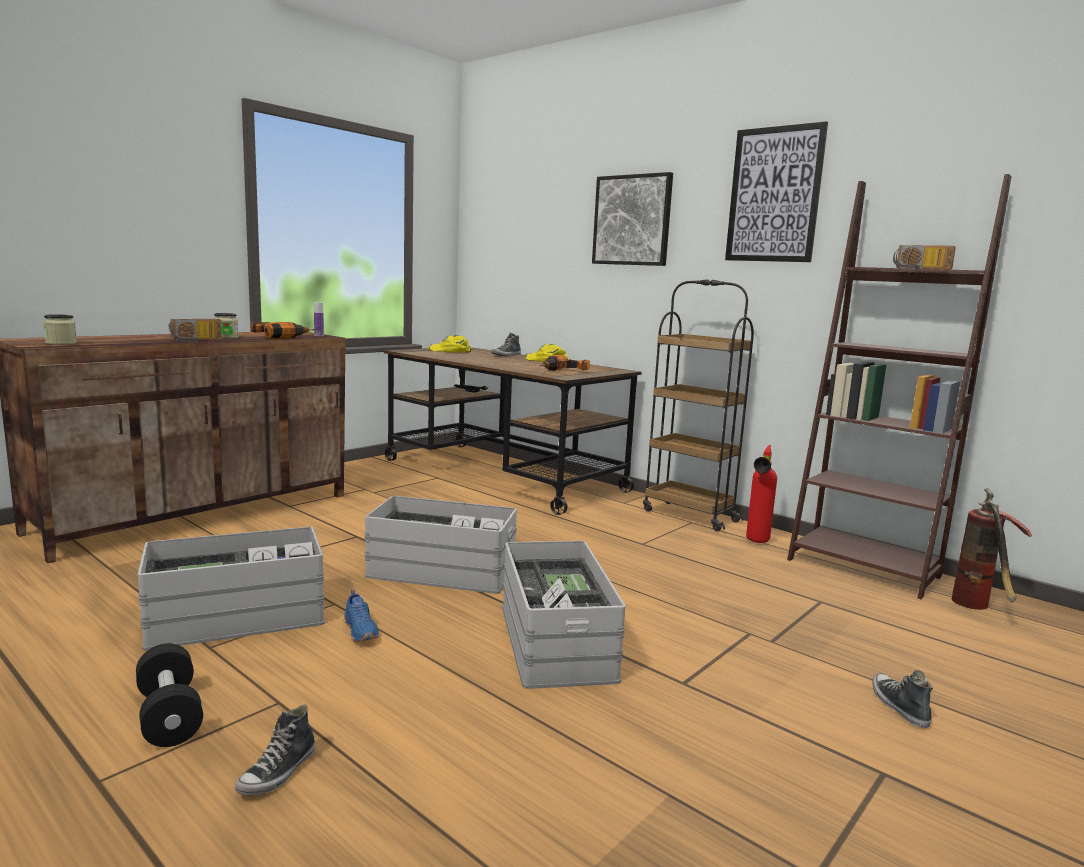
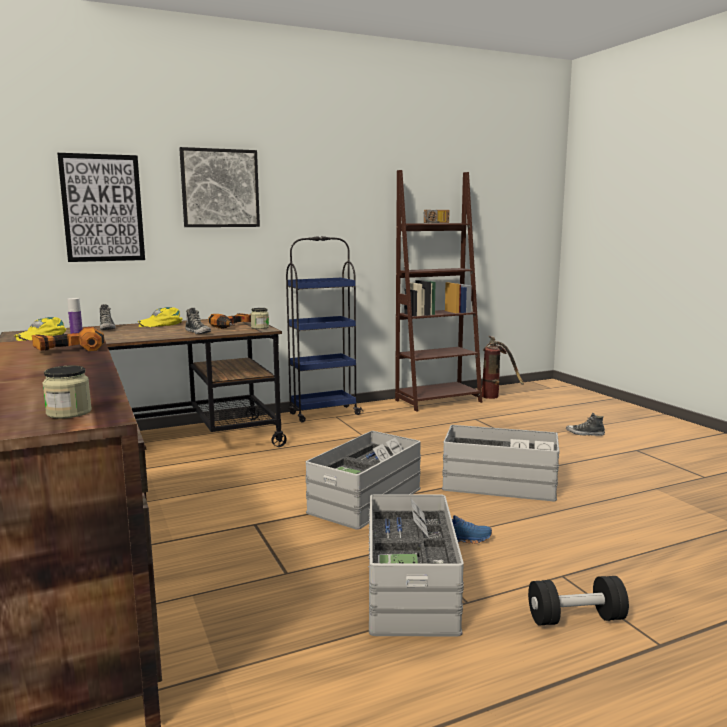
camera: 65 degrees left, 0 degrees up
radio [168,319,222,341] -> none
jar [214,313,239,339] -> jar moved to [251,308,269,329]
shoe [235,705,315,796] -> shoe moved to [185,308,211,334]
brown cart [643,280,754,531] -> blue cart [286,236,363,422]
picture [725,121,828,262] -> picture moved to [57,153,145,262]
fire extinguisher [746,445,777,543] -> none

